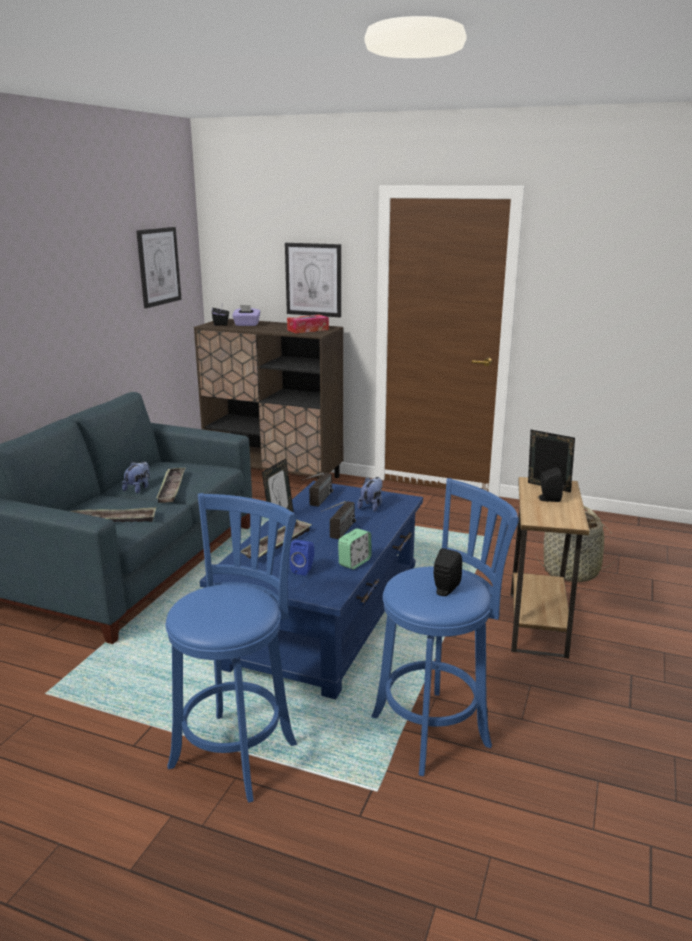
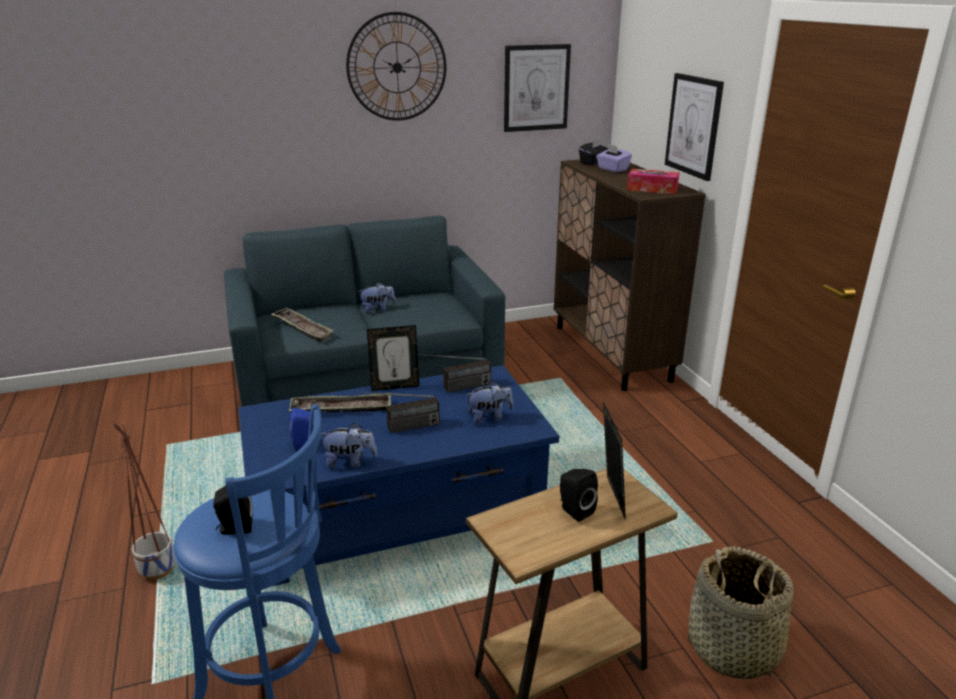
camera: 50 degrees right, 5 degrees up
tray [156,467,186,503] -> none
blue stool [166,493,297,803] -> planter [113,423,176,581]
alarm clock [338,528,372,569] -> plush toy [320,423,377,468]
none -> wall clock [346,12,447,121]

